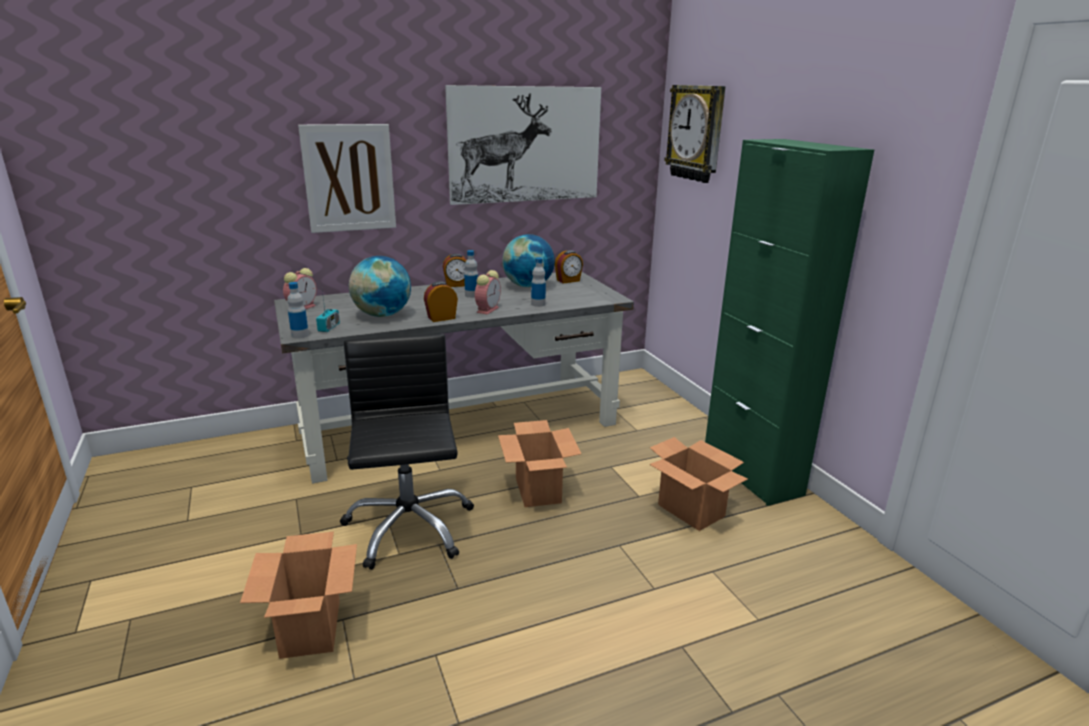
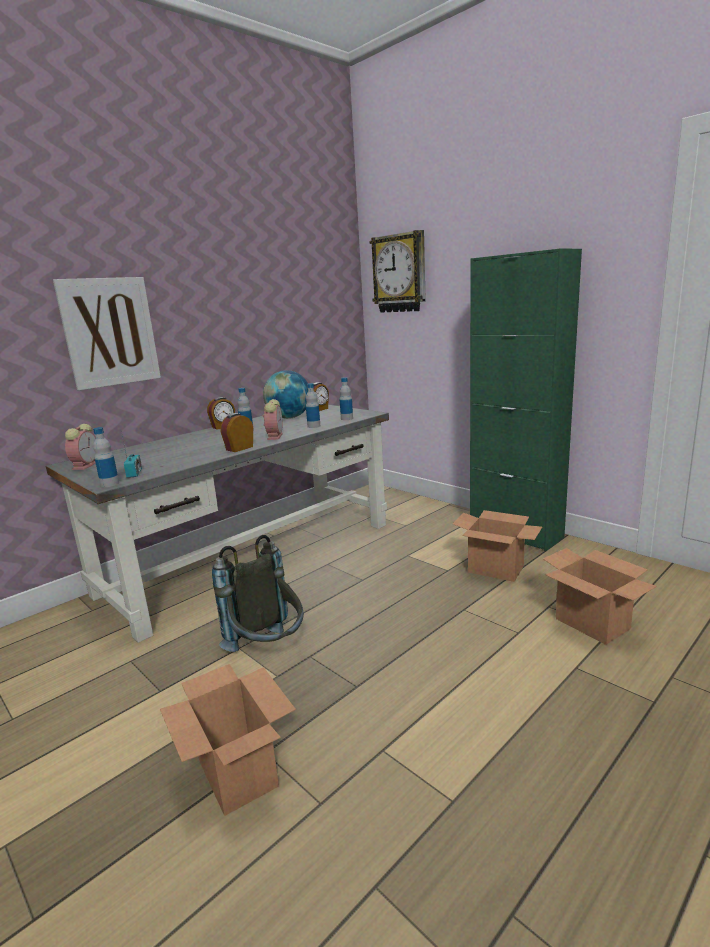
camera: 20 degrees left, 5 degrees down
black office chair [340,334,474,570] -> grey backpack [212,535,304,652]
globe [349,256,411,317] -> none
picture [445,85,601,205] -> none
cardboard box [498,420,581,507] -> cardboard box moved to [543,548,657,645]
none -> bottle [339,377,353,420]

